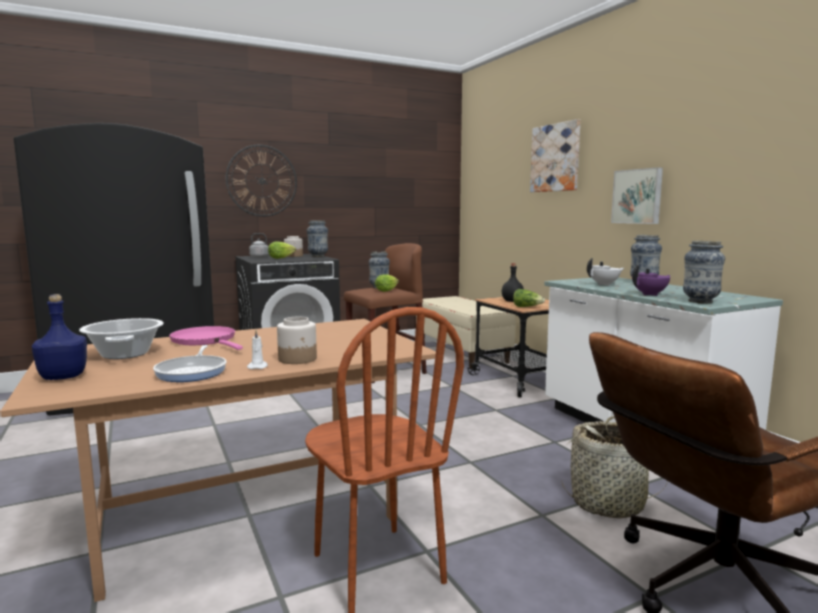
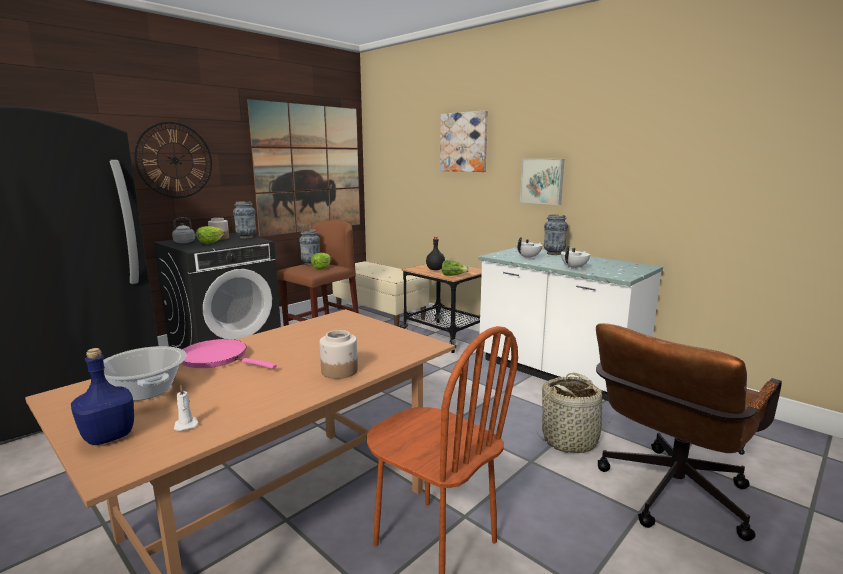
camera: 20 degrees left, 5 degrees up
frying pan [153,345,226,382] -> none
white candle [247,330,268,369] -> white candle moved to [174,386,199,431]
purple teapot [632,265,670,296] -> white teapot [561,246,590,269]
vase [683,241,725,303] -> none
none -> picture [247,99,360,237]

